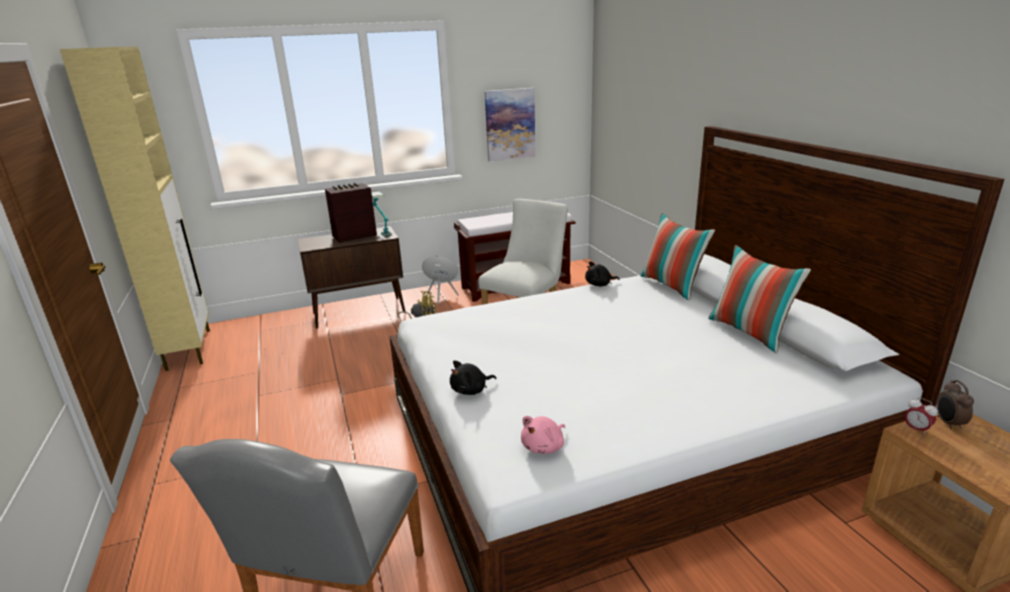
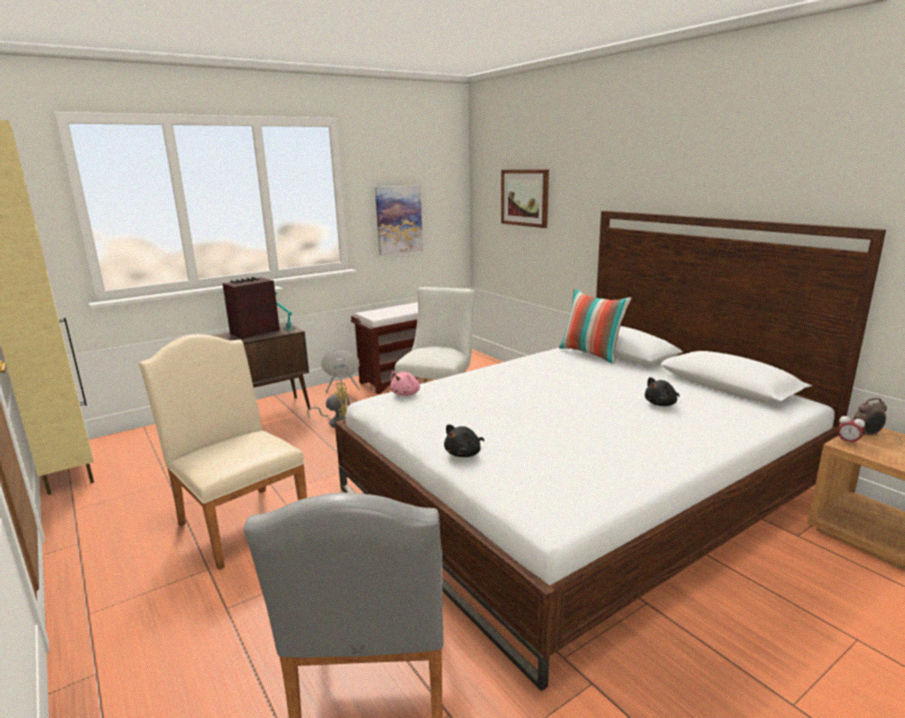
camera: 15 degrees left, 5 degrees down
pink plush toy [521,416,565,454] -> pink plush toy moved to [390,371,420,396]
black plush toy [585,261,619,286] -> black plush toy moved to [645,377,680,406]
pillow [708,245,811,353] -> none
alarm clock [937,380,974,430] -> alarm clock turned 90 degrees counterclockwise [853,398,887,437]
none -> beige chair [139,334,307,570]
none -> picture [501,170,549,228]

